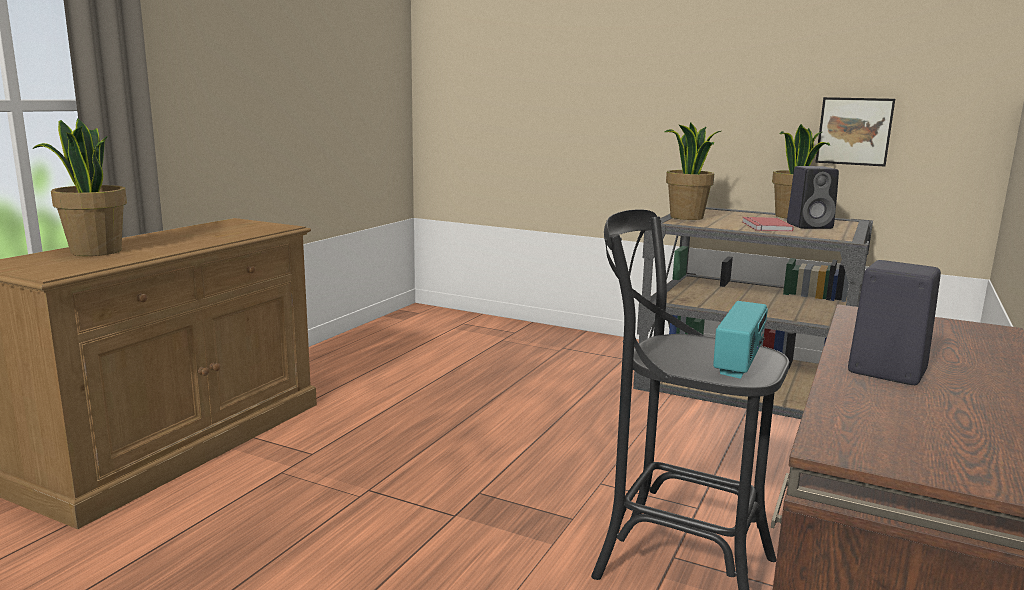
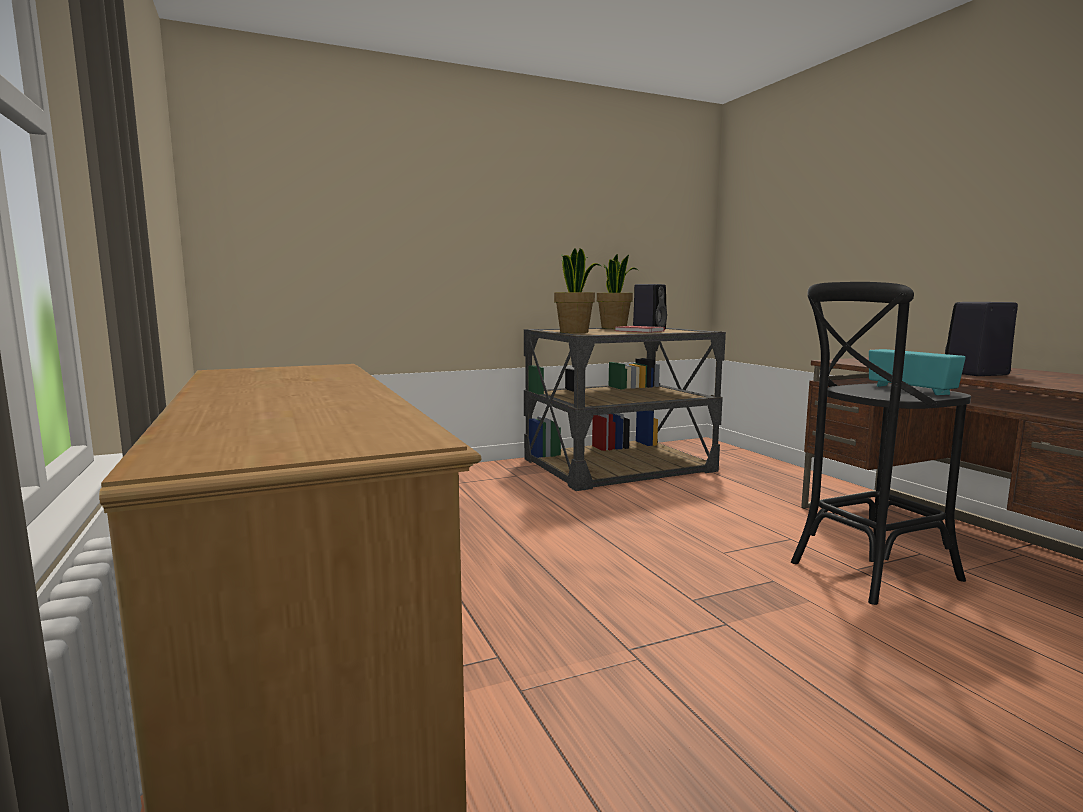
camera: 50 degrees left, 5 degrees down
potted plant [32,118,127,256] -> none
picture [815,97,895,166] -> none

